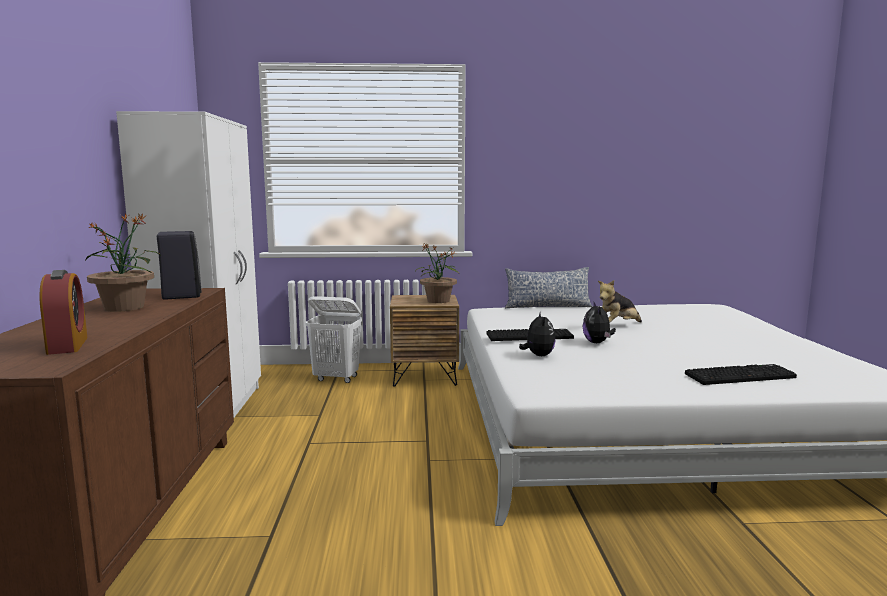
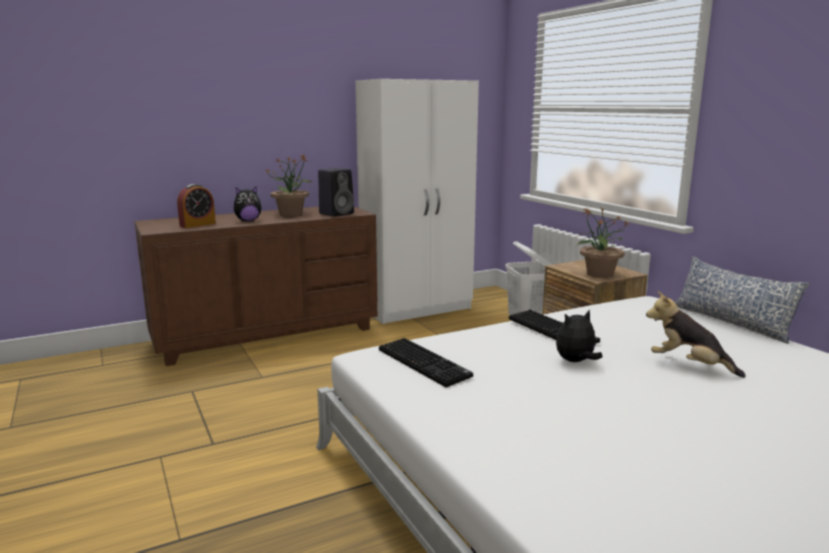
camera: 65 degrees right, 5 degrees up
plush toy [519,311,556,356] -> plush toy moved to [234,186,262,221]
keyboard [685,364,797,385] -> keyboard moved to [379,338,473,387]

